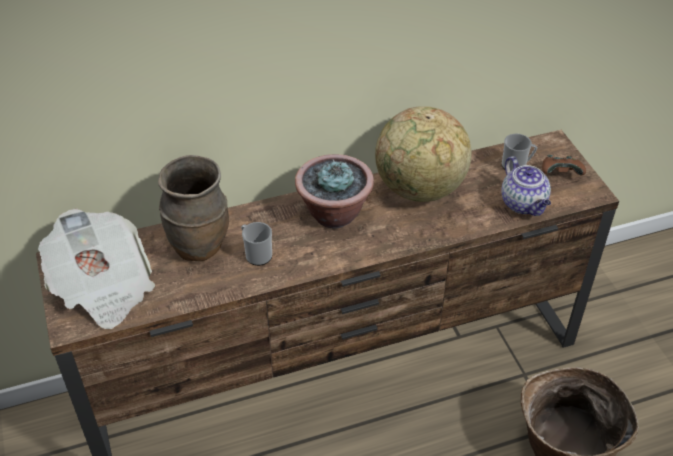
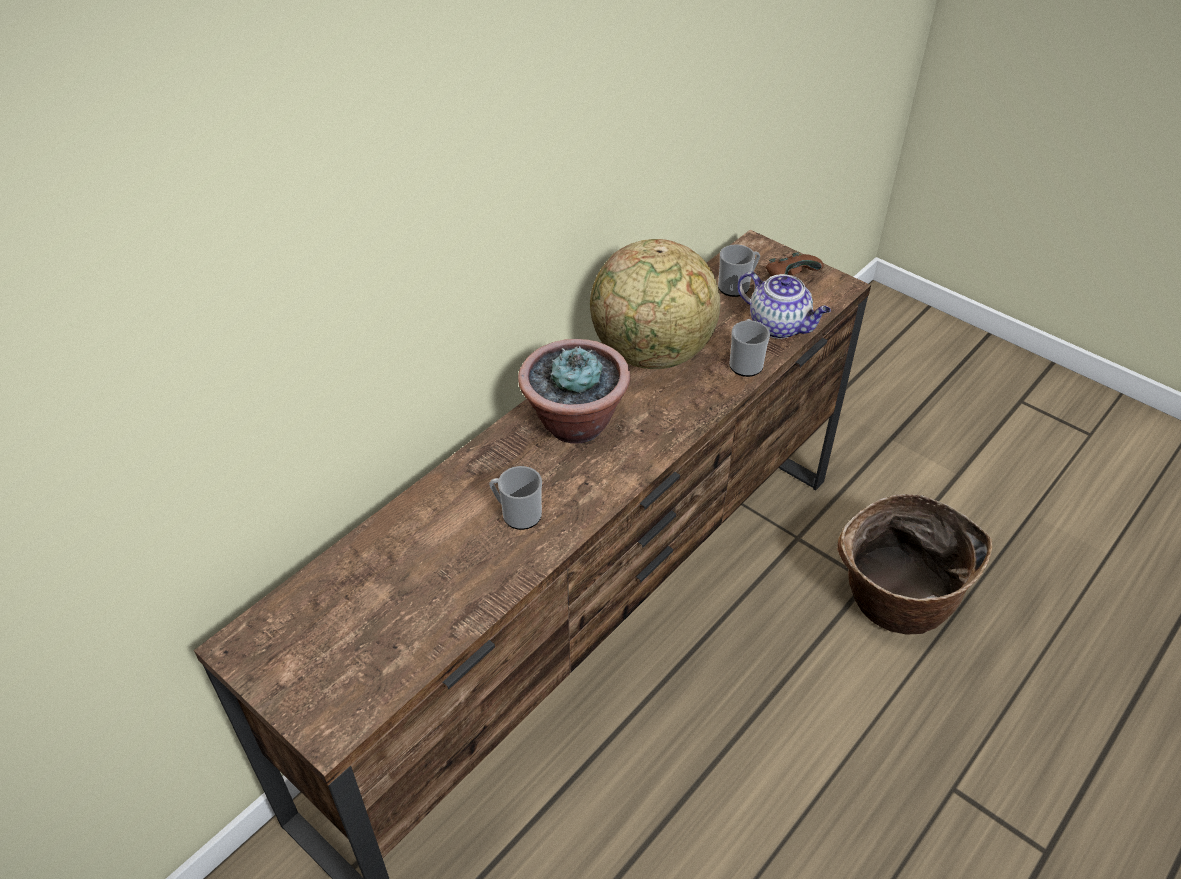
camera: 30 degrees left, 0 degrees up
newspaper [38,208,155,329] -> none
brown vase [158,155,229,261] -> none
none -> mug [729,319,770,377]

